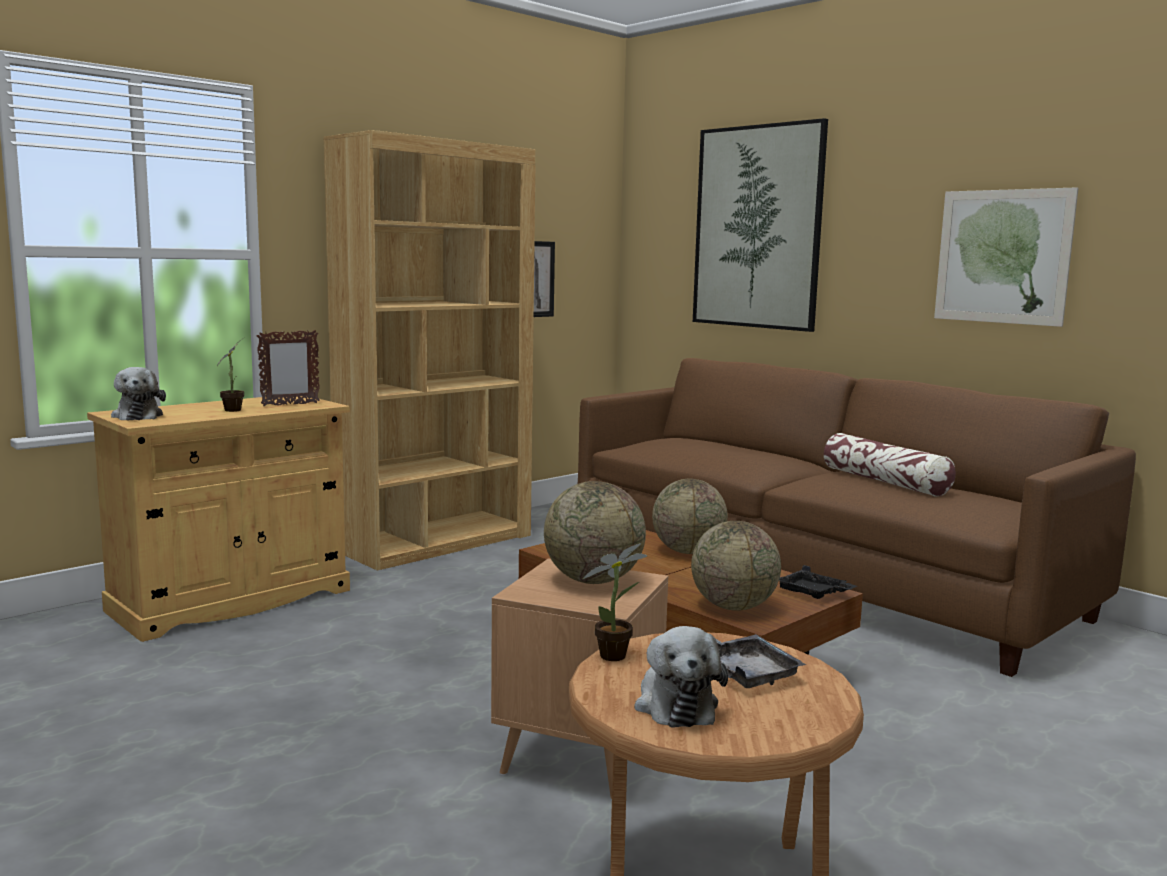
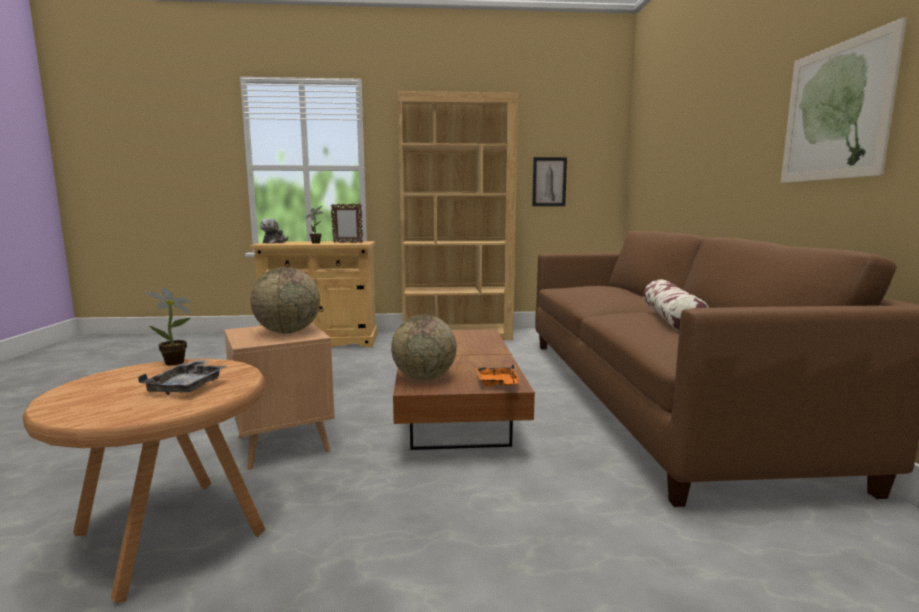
camera: 40 degrees right, 0 degrees up
plush toy [634,626,728,728] -> none
globe [652,479,728,554] -> none
picture [693,118,828,332] -> none
black tray [779,565,857,599] -> orange tray [475,364,520,387]

